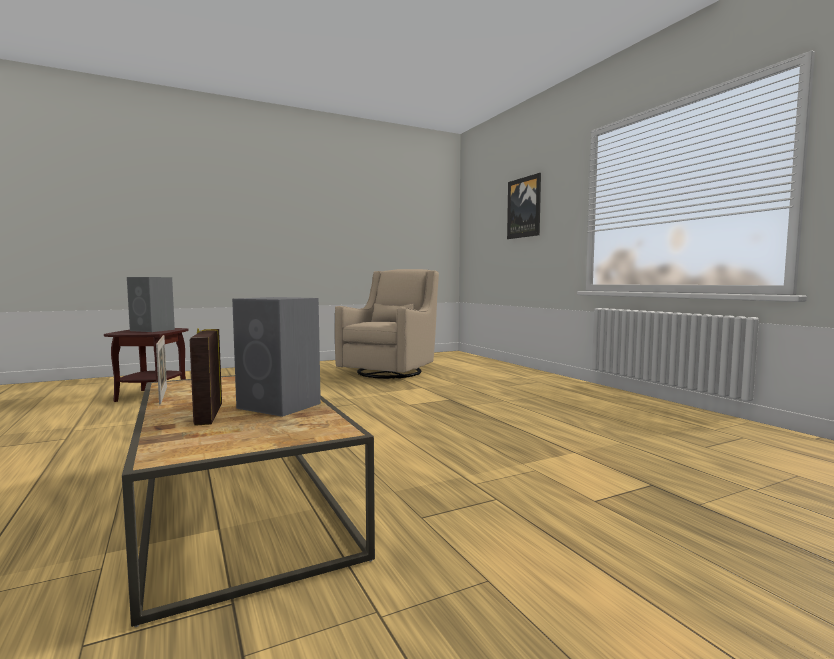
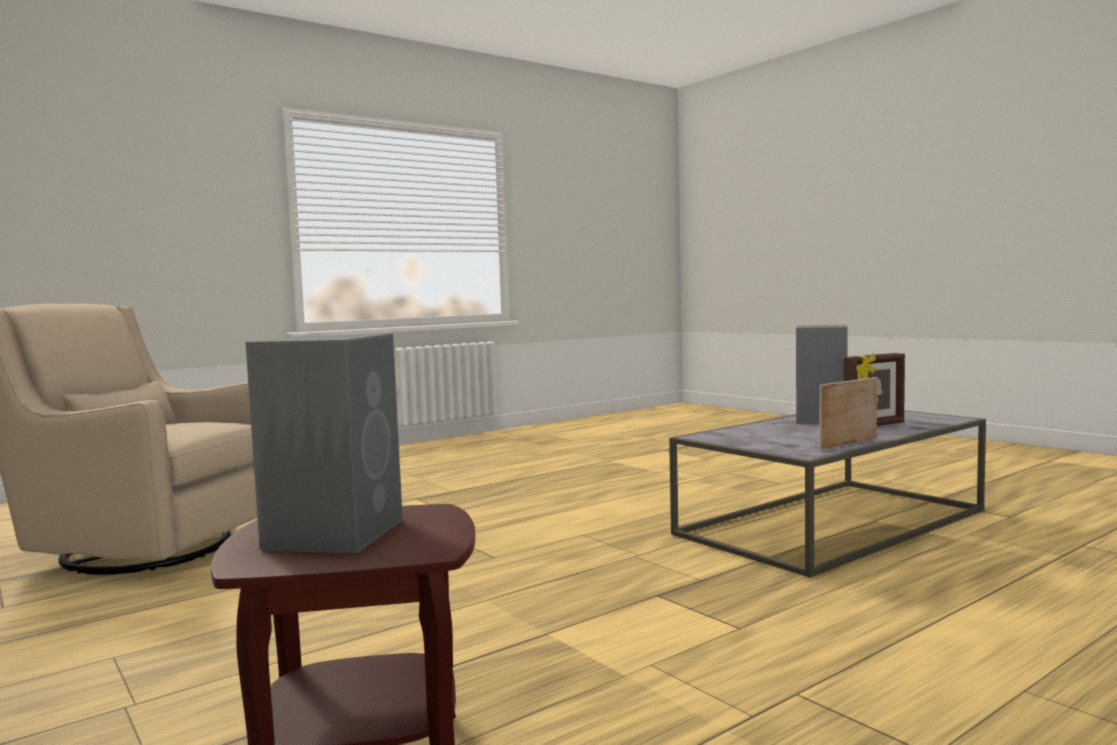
camera: 100 degrees left, 0 degrees up
brown coffee table [122,375,375,627] -> grey coffee table [669,410,986,579]
picture [507,173,541,239] -> none

